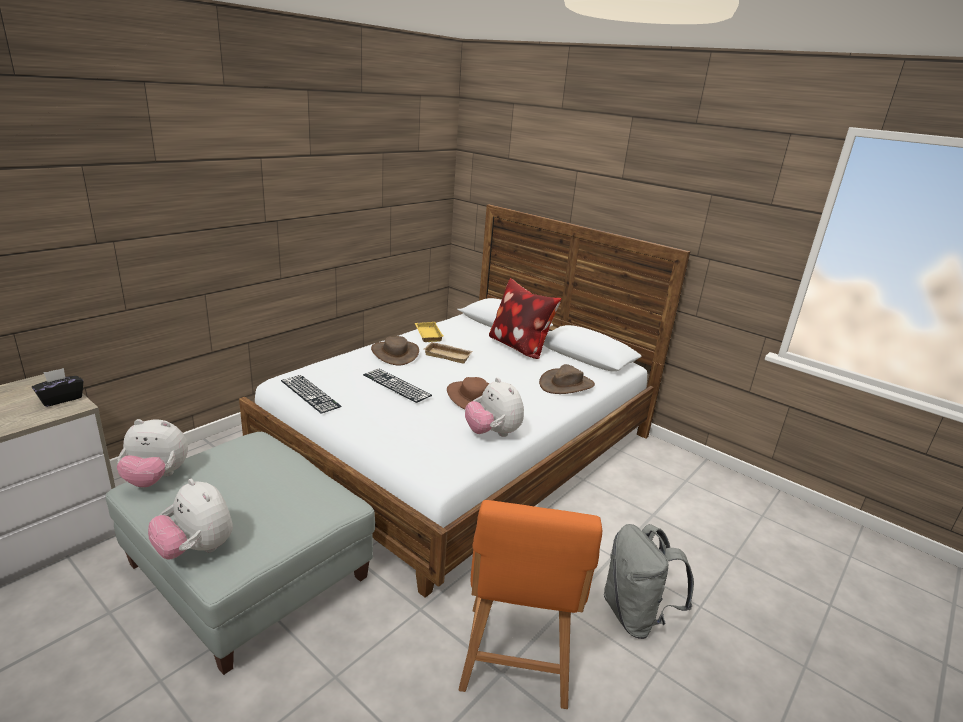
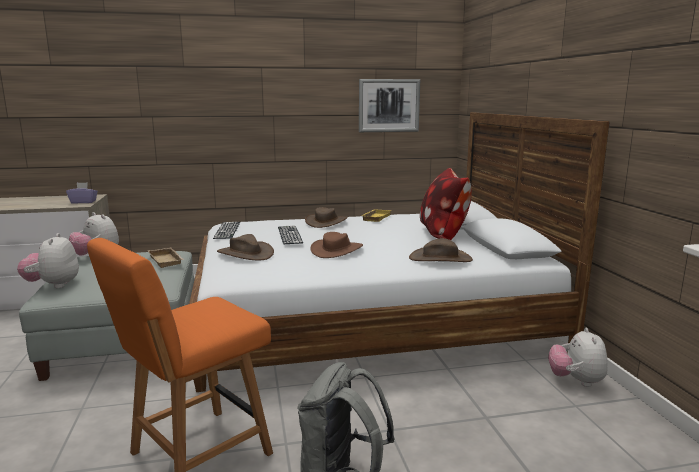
camera: 40 degrees right, 10 degrees down
black tissue box [32,368,83,407] -> purple tissue box [66,182,98,204]
beige tray [424,342,473,364] -> beige tray moved to [147,248,184,268]
plush toy [465,378,524,437] -> plush toy moved to [548,328,608,387]
none -> brown hat [217,234,274,260]
none -> picture [359,79,420,132]

